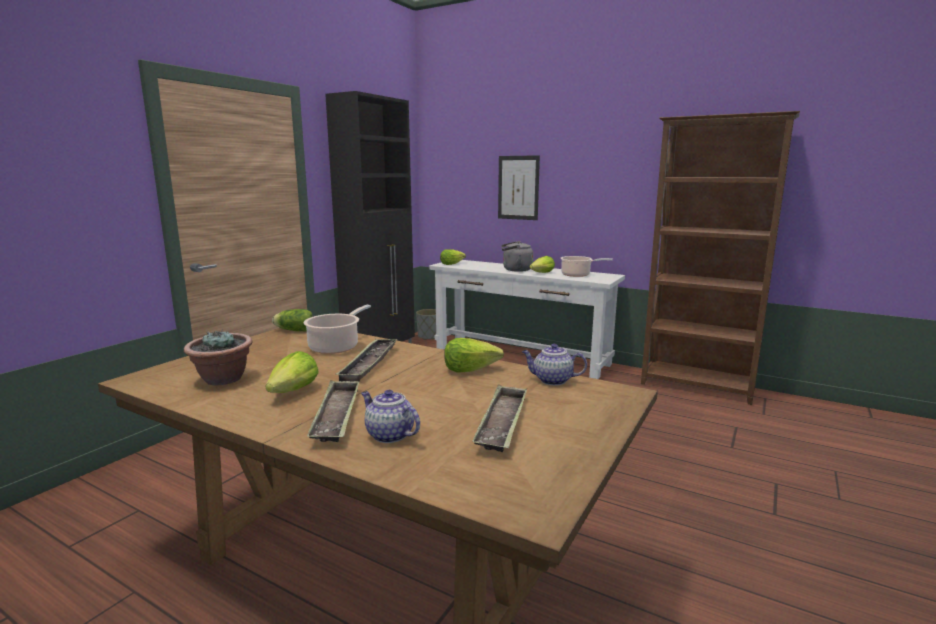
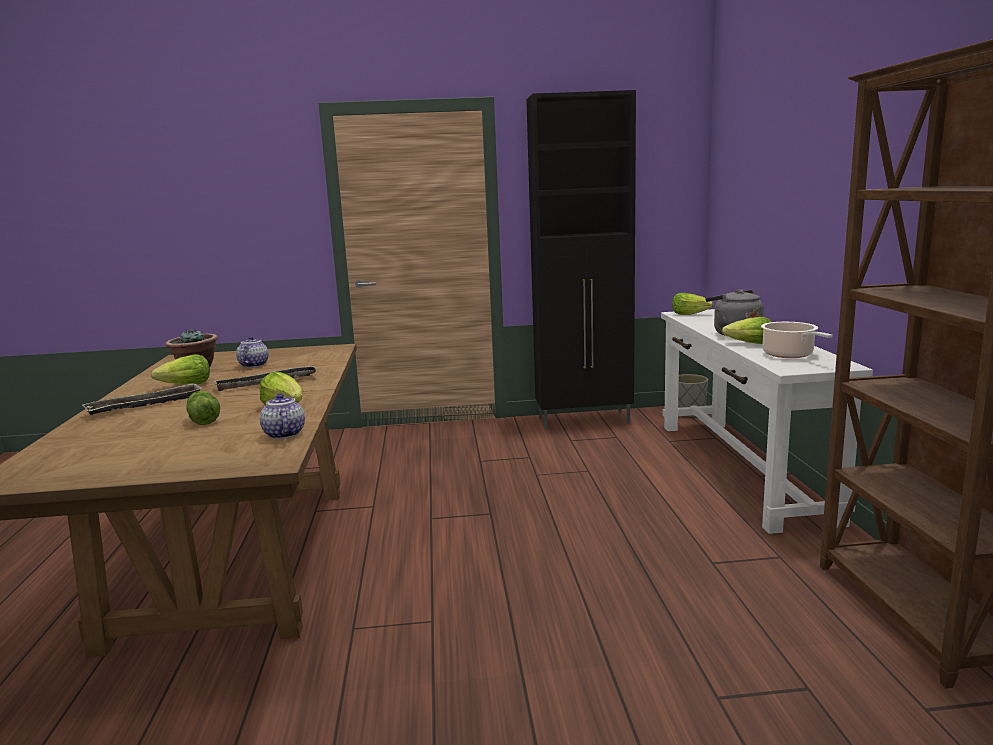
camera: 55 degrees right, 0 degrees up
lettuce [272,309,313,332] -> lettuce moved to [186,391,220,425]
cooking pot [304,305,371,354] -> none
teapot [361,390,420,443] -> teapot moved to [236,336,269,368]
tray [472,385,527,452] -> none
picture [498,155,540,220] -> none

